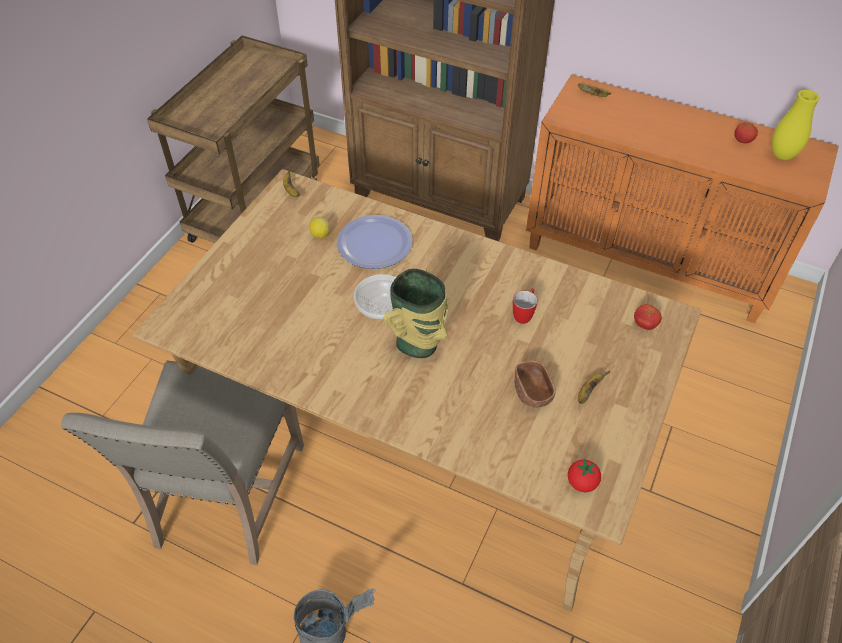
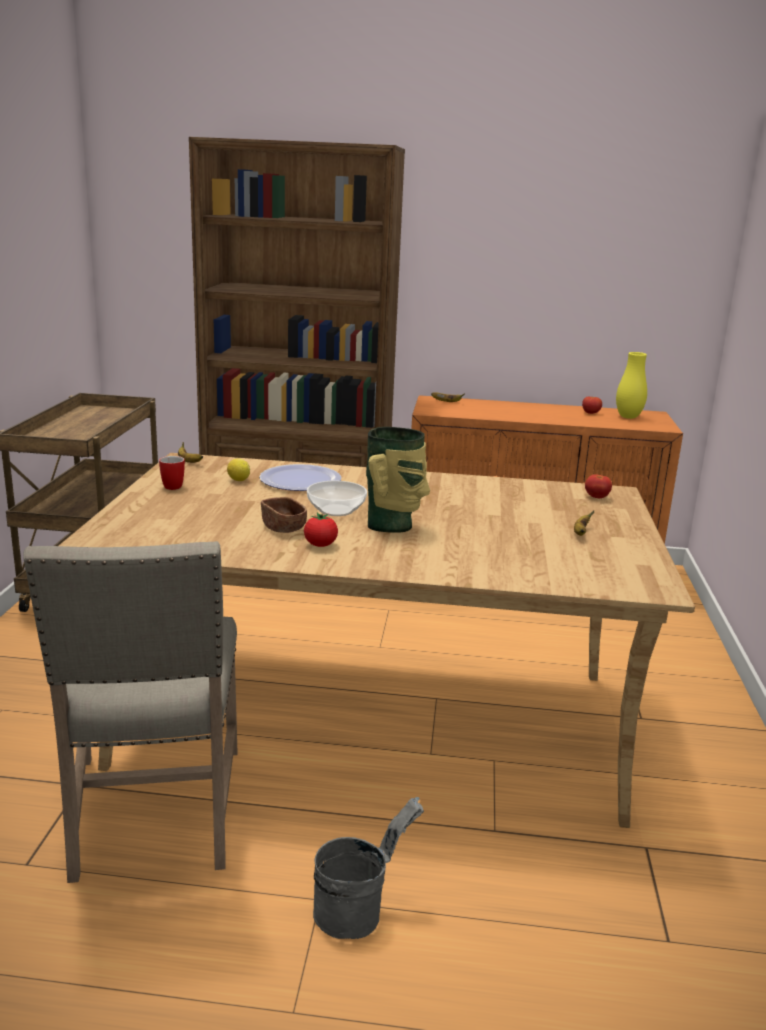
camera: 20 degrees left, 30 degrees down
mug [513,288,538,324] -> mug moved to [159,456,185,490]
brown bowl [515,361,556,408] -> brown bowl moved to [261,497,307,533]
tomato [568,459,601,492] -> tomato moved to [304,513,338,547]

